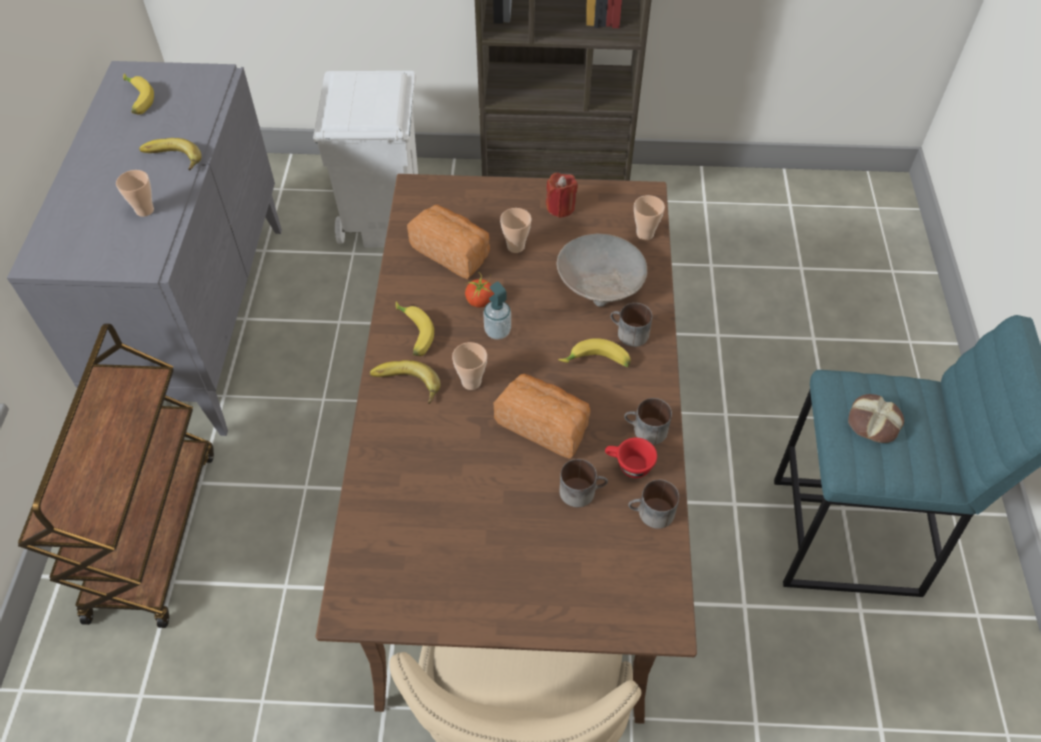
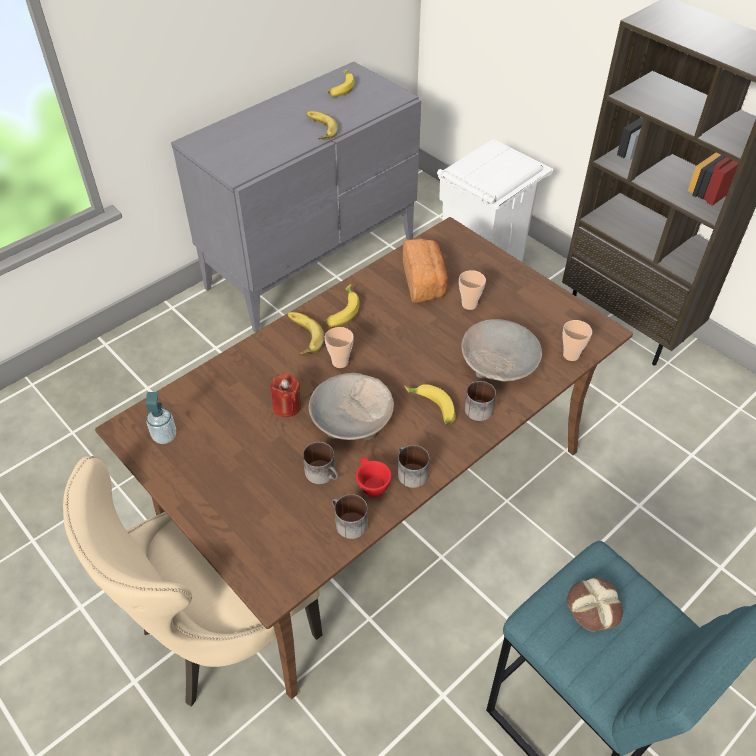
camera: 45 degrees right, 5 degrees down
brown cart [18,324,214,628] -> none
cup [116,170,154,217] -> none
tomato [465,272,494,308] -> none
soap dispenser [483,281,511,340] -> soap dispenser moved to [146,392,176,444]
bread [494,374,590,459] -> beige bowl [309,373,394,440]
red candle [546,173,578,218] -> red candle moved to [270,373,301,417]

